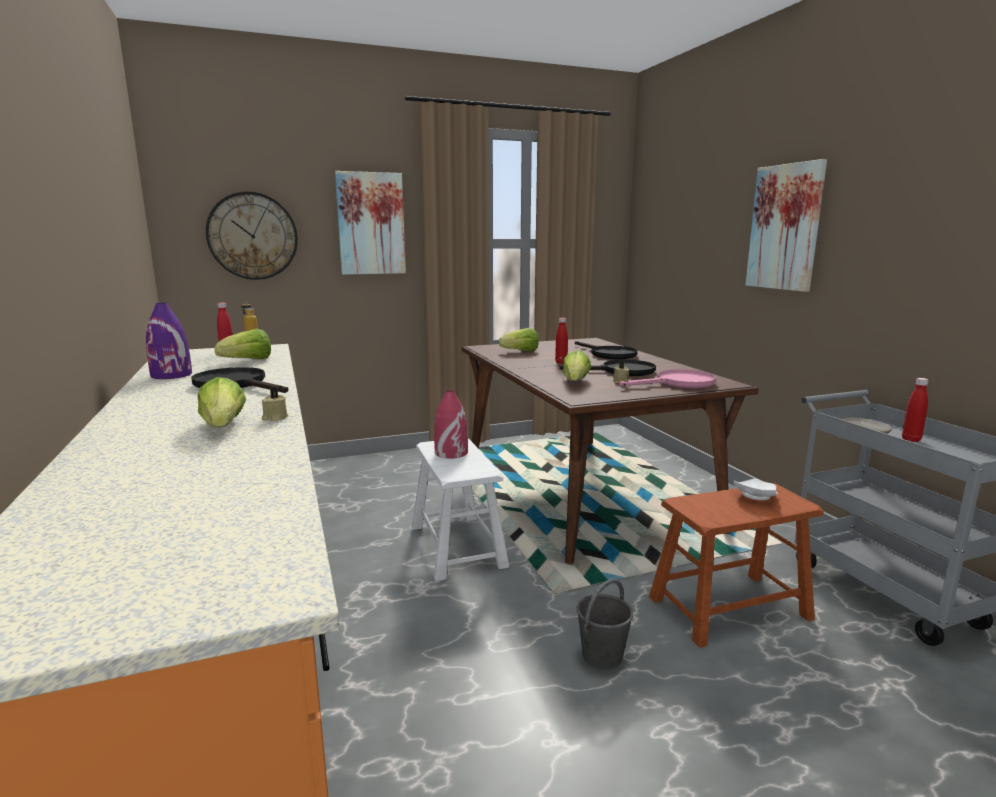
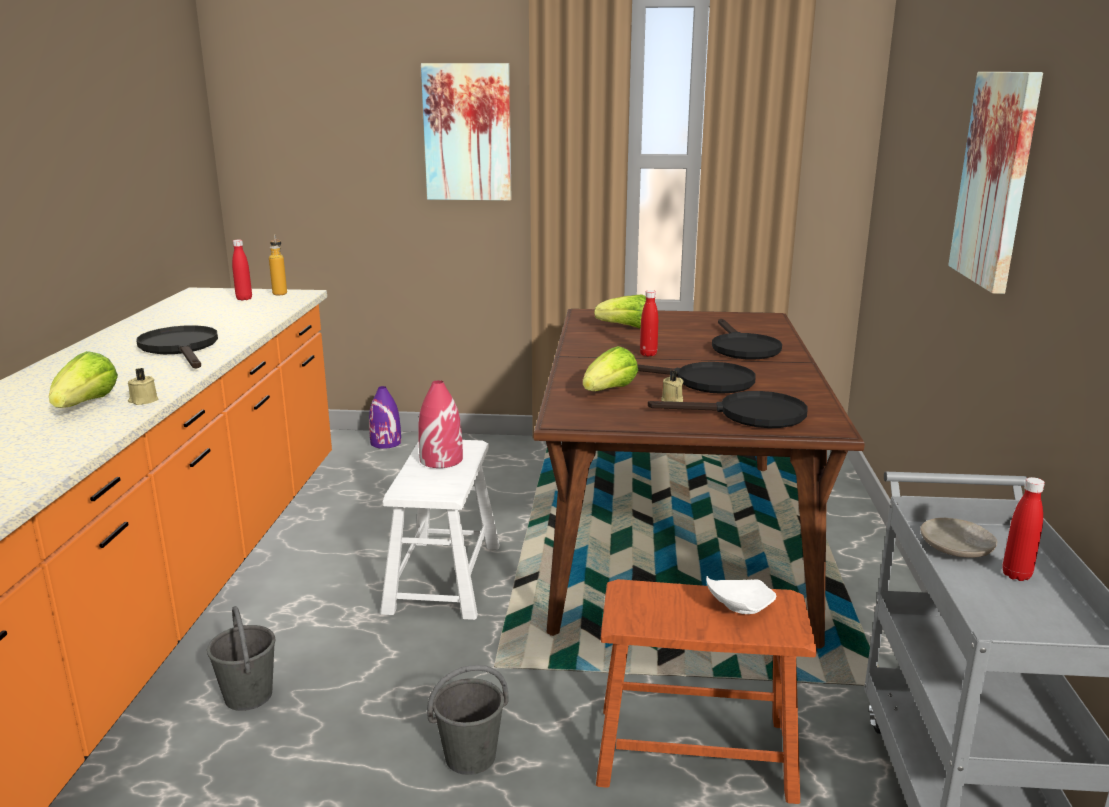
camera: 25 degrees right, 5 degrees up
purple vase [146,303,192,379] -> purple vase moved to [369,386,401,449]
wall clock [206,191,298,280] -> none
lettuce [214,329,271,359] -> none
pink frying pan [619,369,717,388] -> black frying pan [648,391,808,428]
none -> grey bucket [207,606,276,711]

